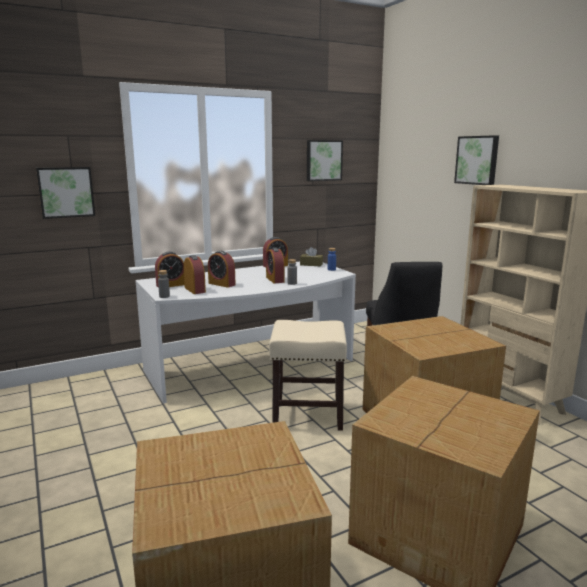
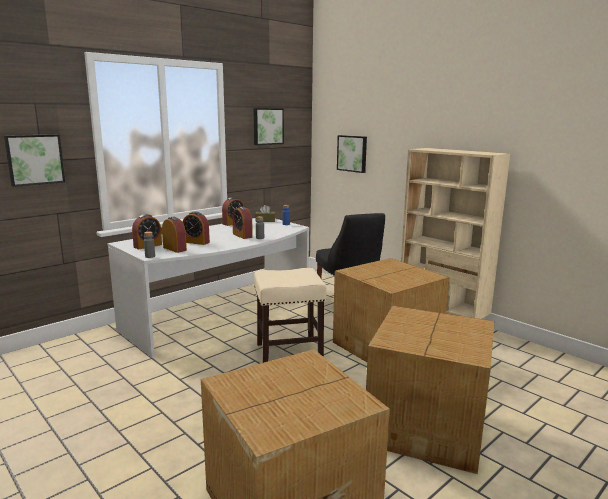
camera: 15 degrees left, 0 degrees up
picture [454,135,499,185] -> picture moved to [337,135,367,173]

